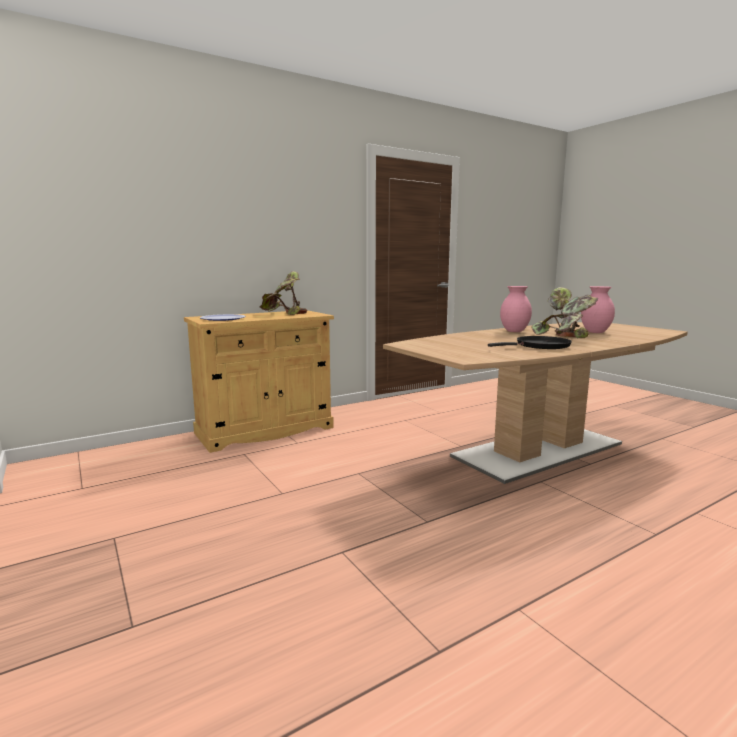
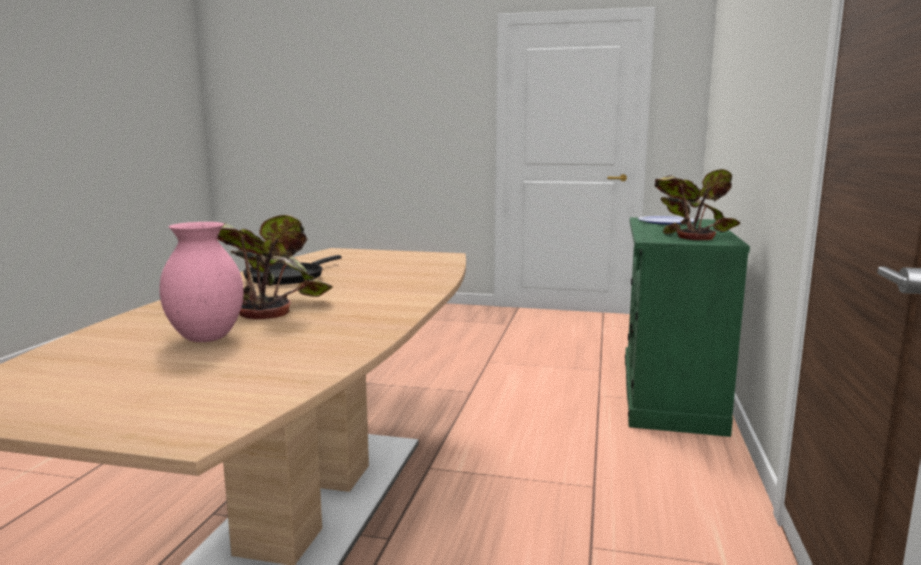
camera: 135 degrees right, 0 degrees up
beige cabinet [184,310,334,453] -> green cabinet [625,217,750,437]
pink vase [500,286,532,332] -> none

